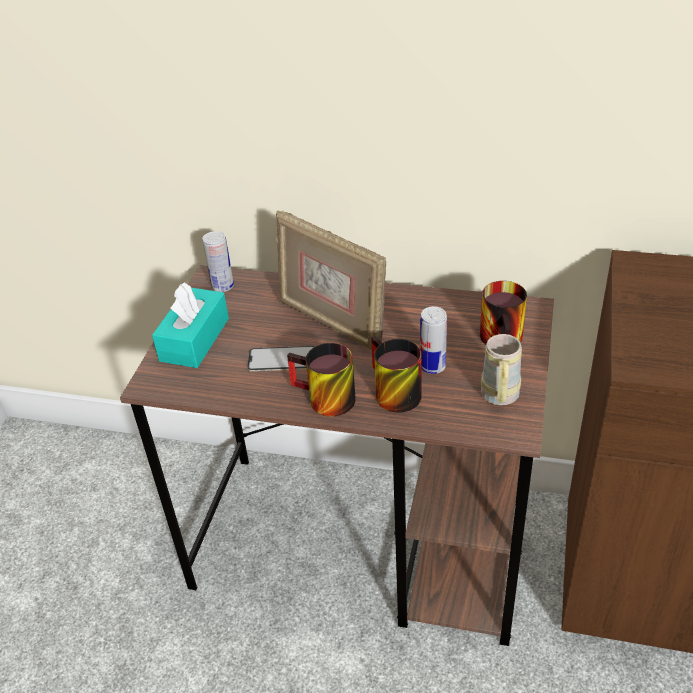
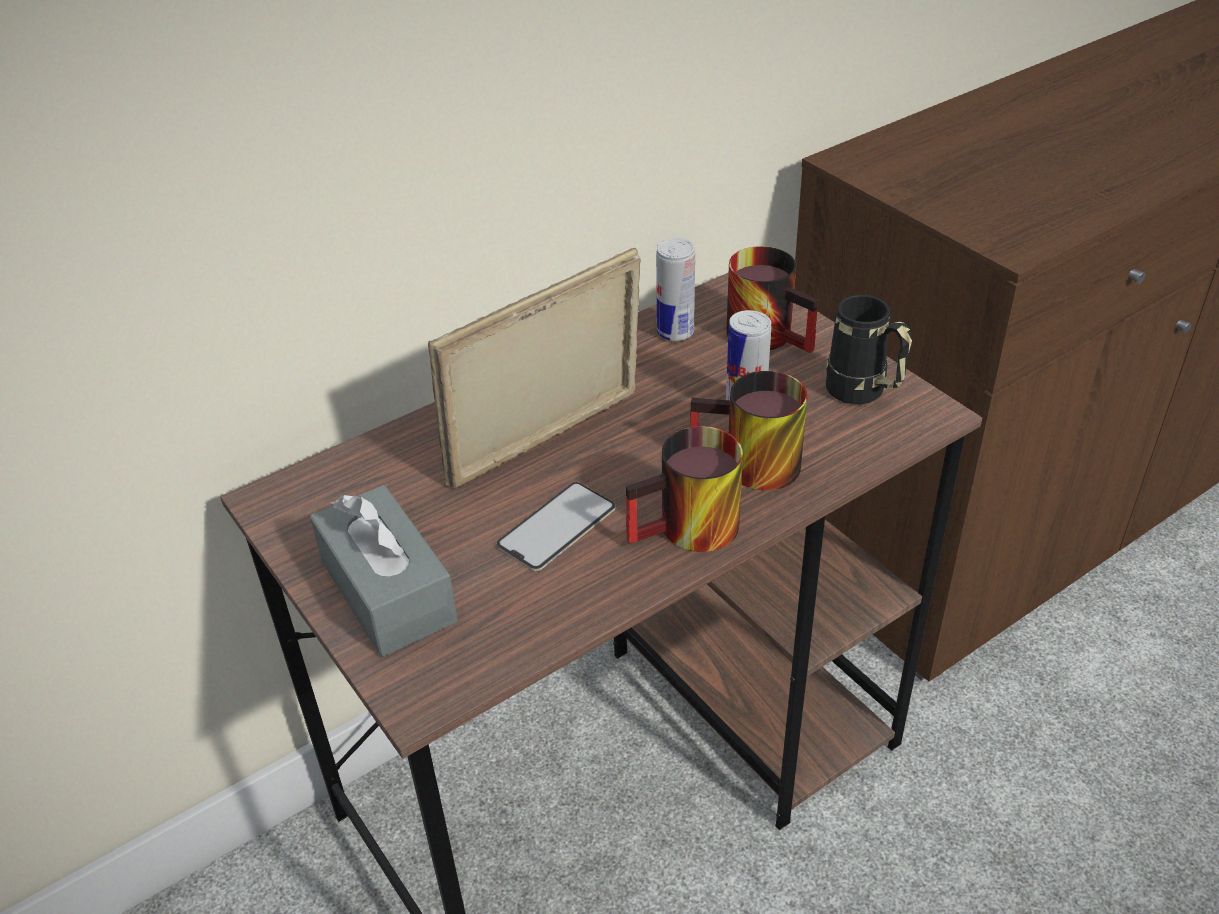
camera: 50 degrees left, 0 degrees up
turquoise tissue box [152,283,229,368] -> grey tissue box [310,485,458,657]
can [202,231,234,292] -> can moved to [656,238,695,341]
picture frame [276,211,386,350] -> picture frame turned 150 degrees clockwise [428,248,641,488]
beige mug [481,334,522,405] -> black mug [826,295,912,404]

